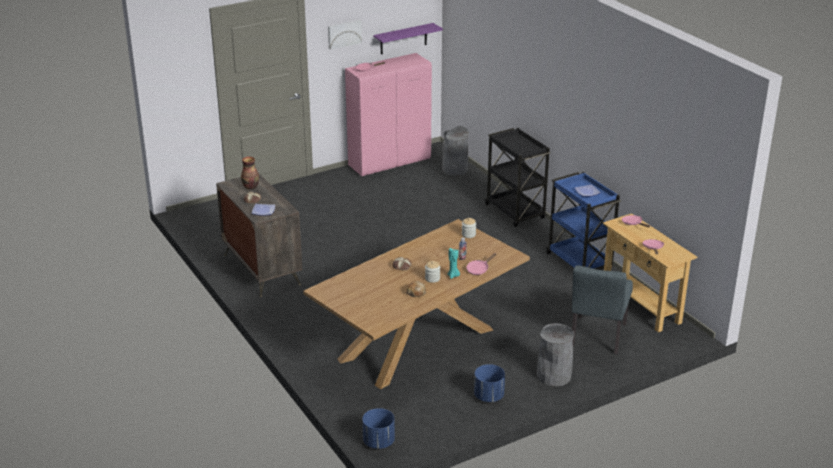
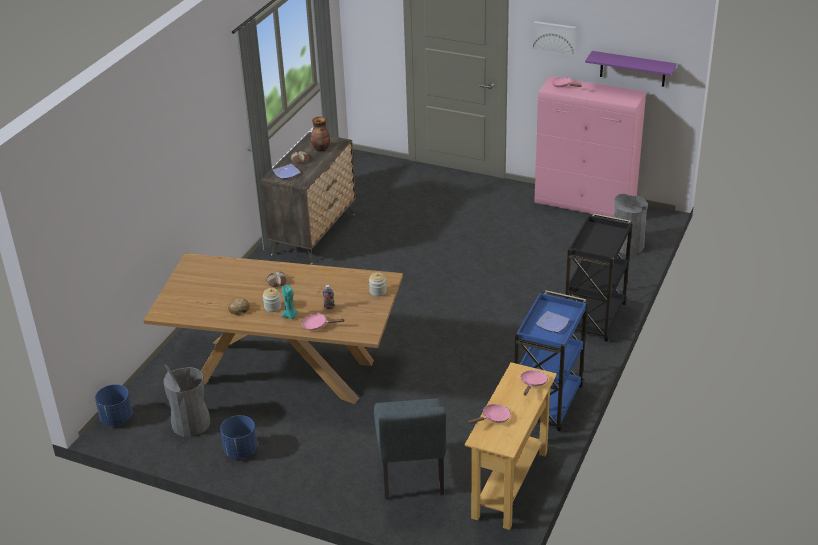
camera: 55 degrees right, 5 degrees up
grey trash can [537,323,574,386] -> grey trash can moved to [164,365,210,437]
grey chair [572,265,633,354] -> grey chair turned 75 degrees counterclockwise [374,398,446,500]

